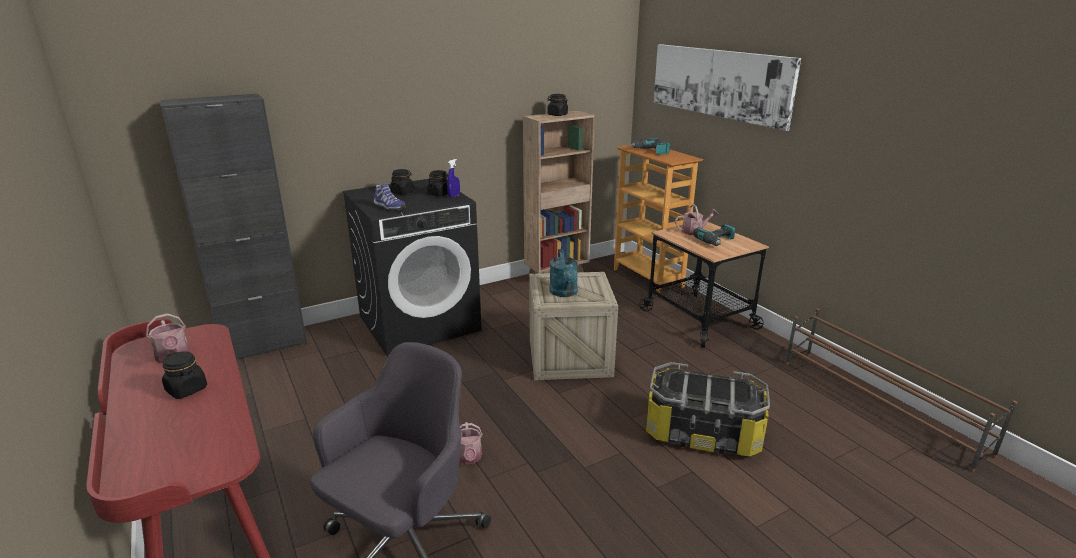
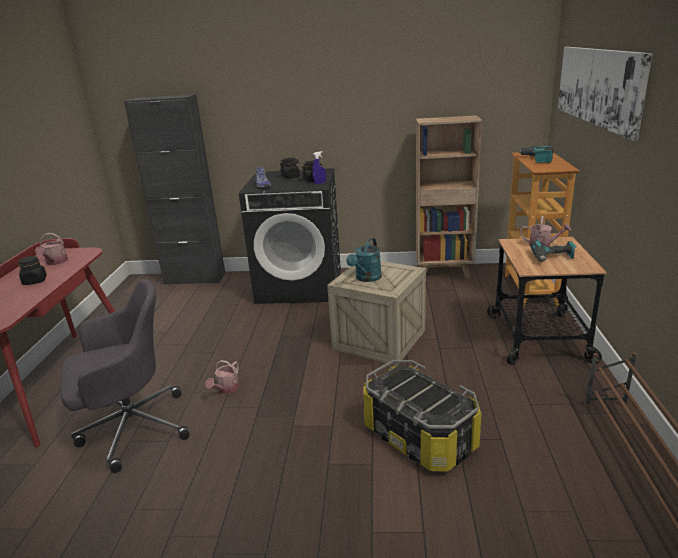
camera: 35 degrees right, 0 degrees up
black jar [547,94,568,116] -> none

